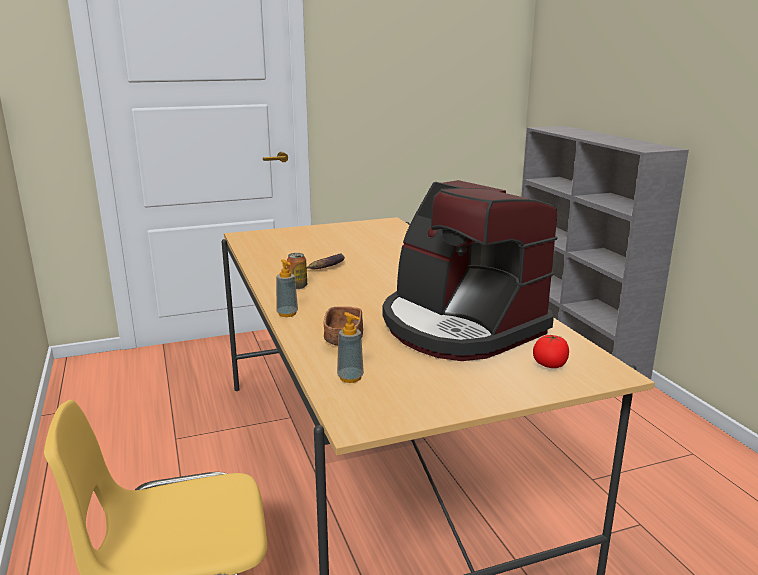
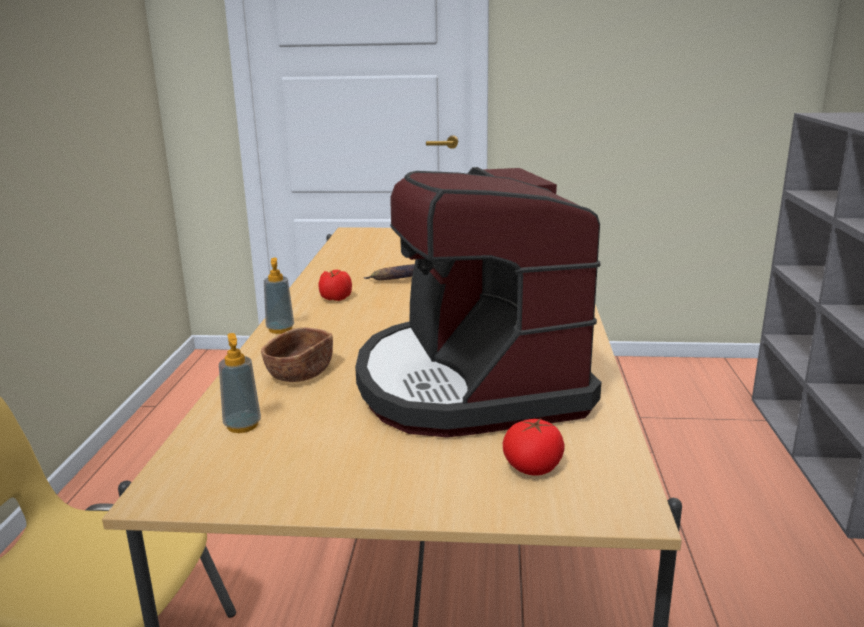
camera: 25 degrees right, 0 degrees up
can [287,253,307,289] -> tomato [319,270,352,301]

